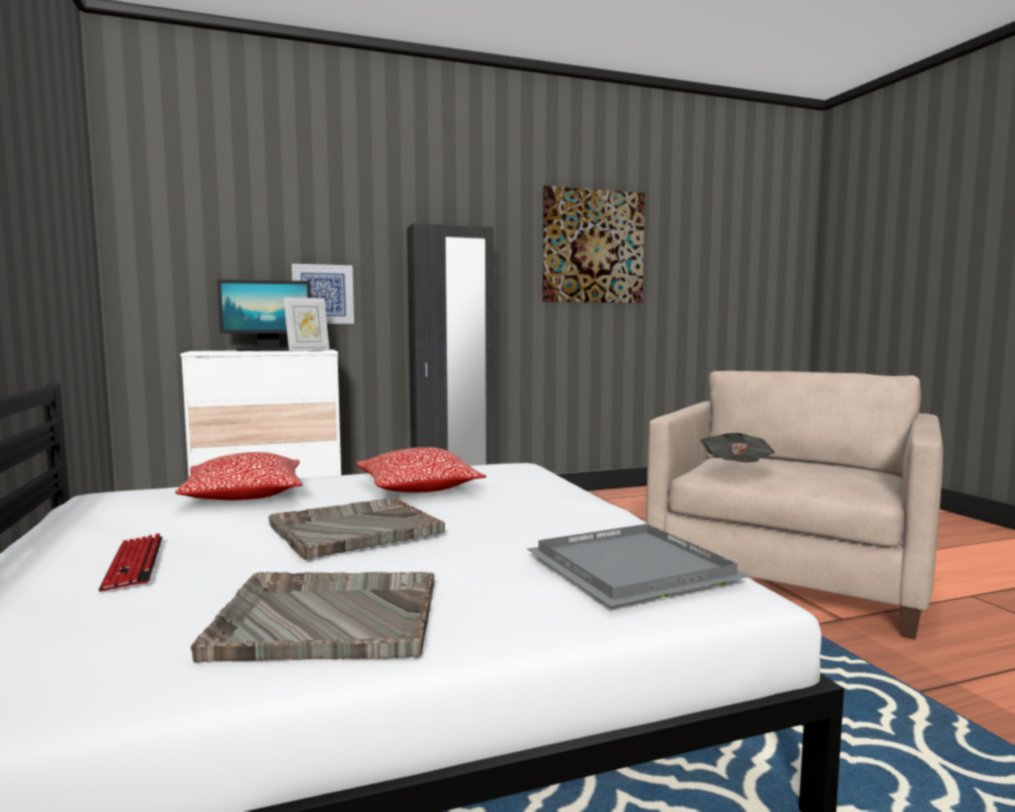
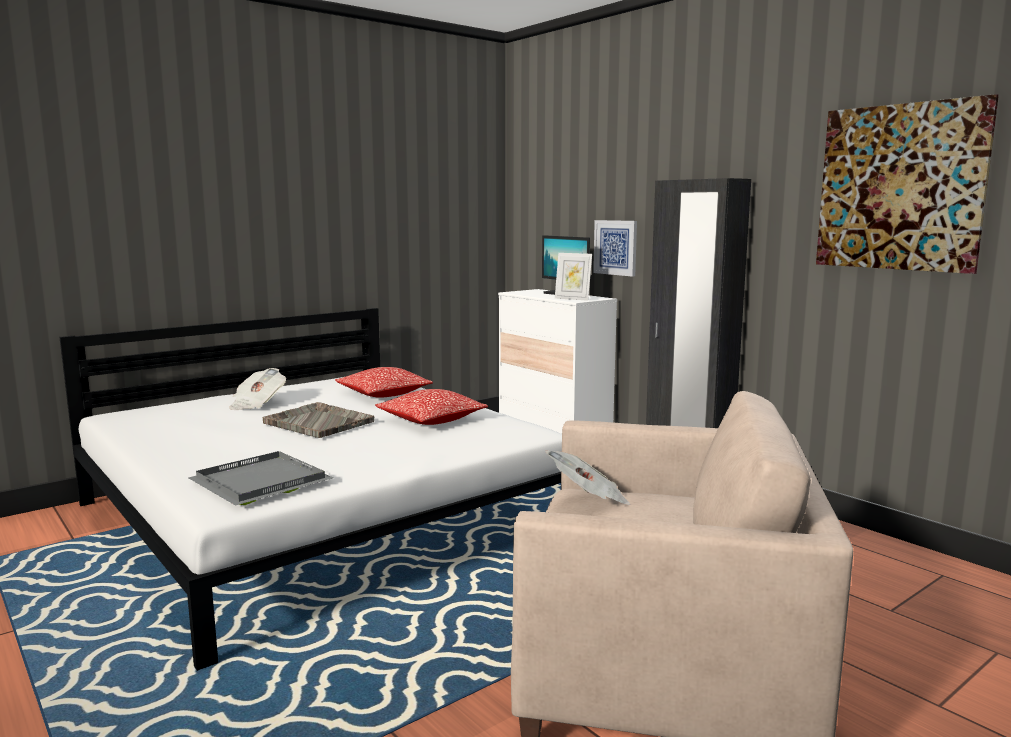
camera: 70 degrees right, 5 degrees up
keyboard [98,533,162,592] -> newspaper [229,368,286,410]
grey tray [191,572,434,663] -> none

